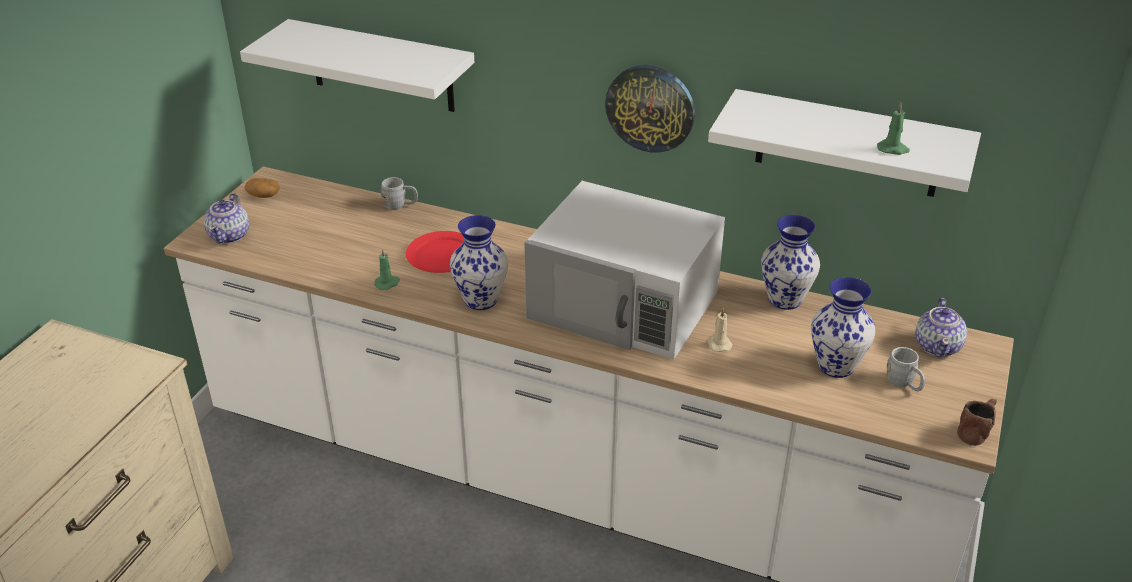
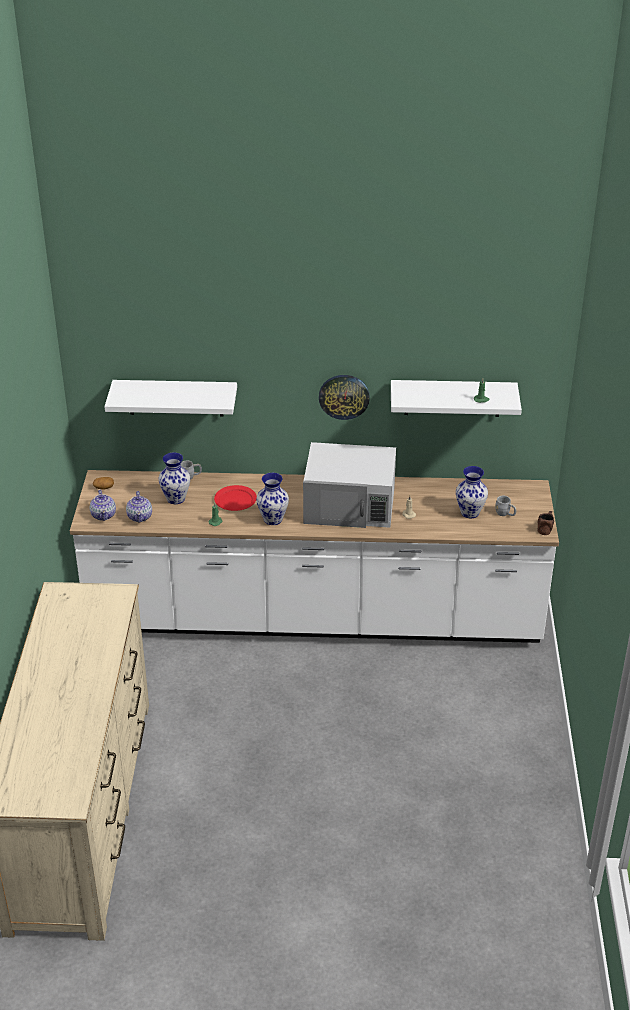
camera: 20 degrees left, 0 degrees up
vase [761,215,820,310] -> vase moved to [159,453,190,504]
teapot [915,298,967,358] -> teapot moved to [126,491,152,523]

